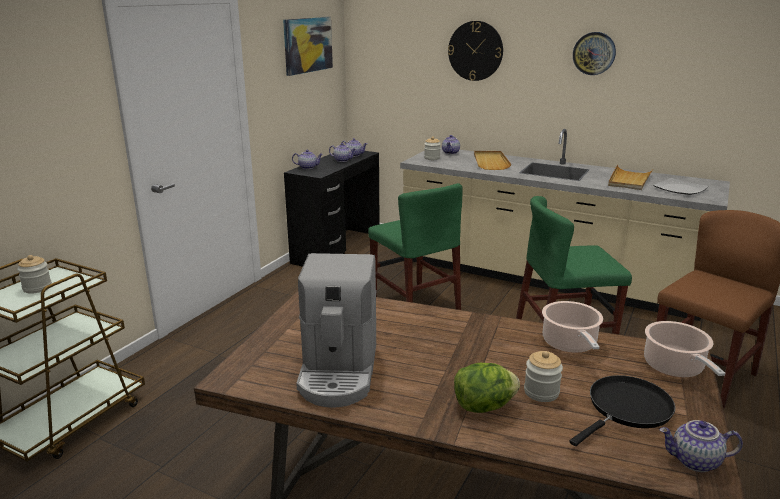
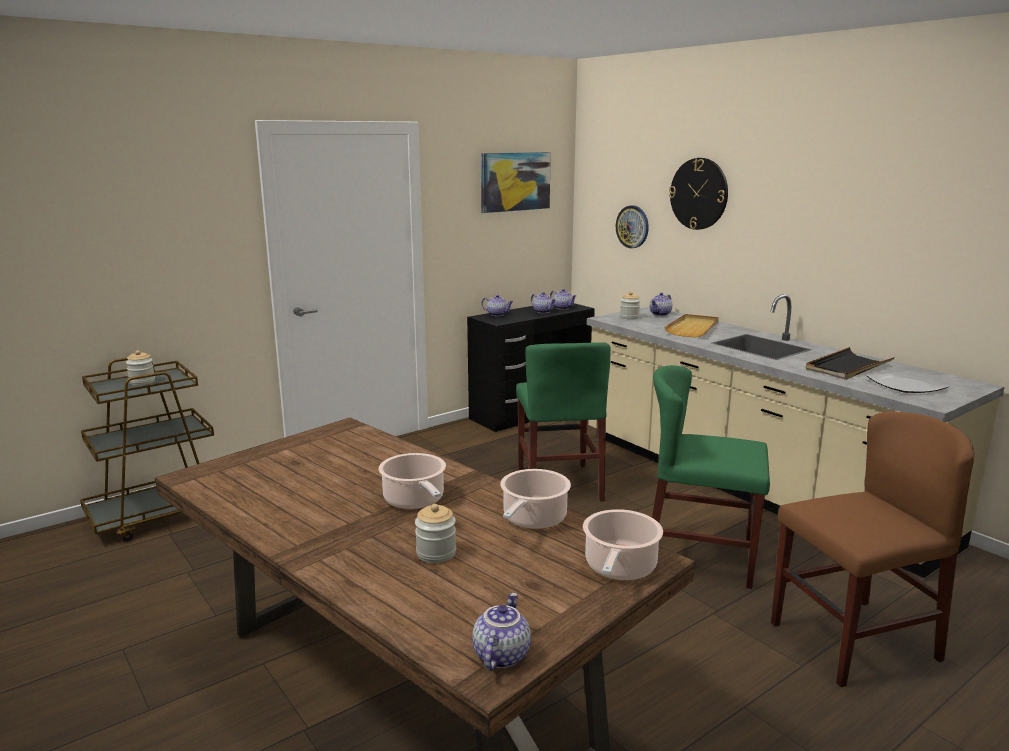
camera: 25 degrees right, 5 degrees down
coffee machine [296,253,377,408] -> none
lettuce [454,363,520,413] -> none
black frying pan [569,375,675,446] -> none
wall clock [573,32,616,75] -> wall clock moved to [616,205,649,248]
beige tray [608,165,653,190] -> black tray [806,347,895,380]
teapot [659,420,743,472] -> teapot turned 75 degrees clockwise [472,593,531,671]
none -> cooking pot [379,453,446,509]

